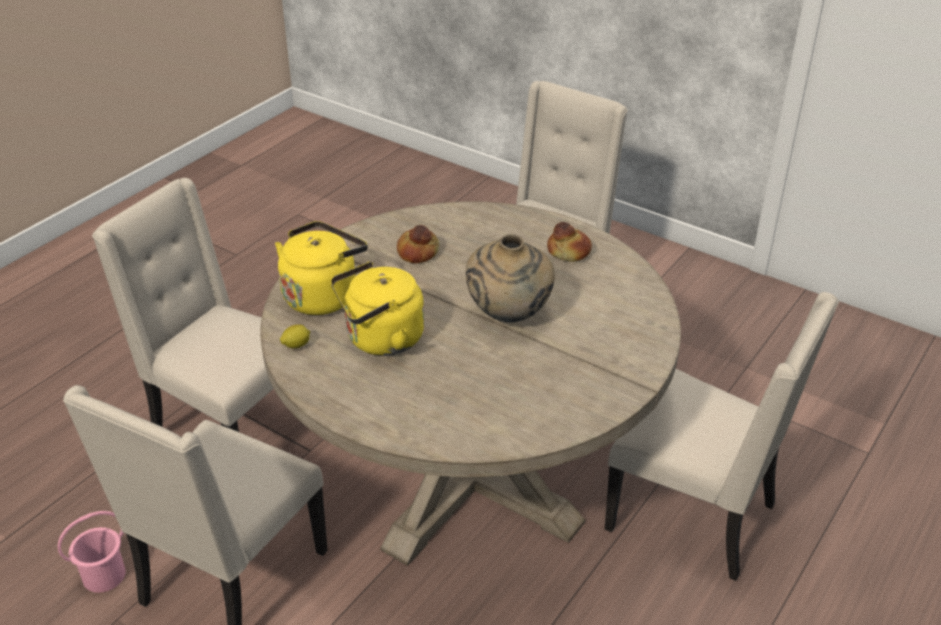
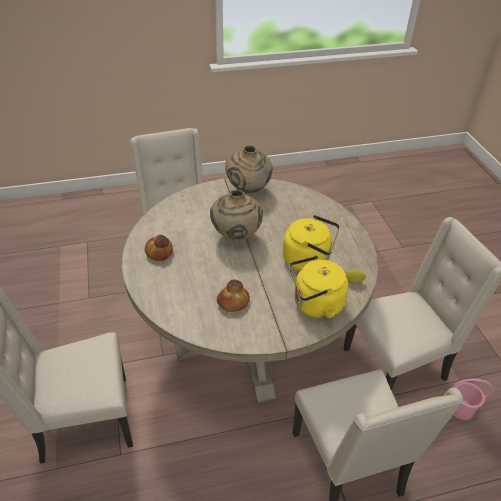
camera: 140 degrees left, 5 degrees up
none -> beige vase [225,145,273,193]

